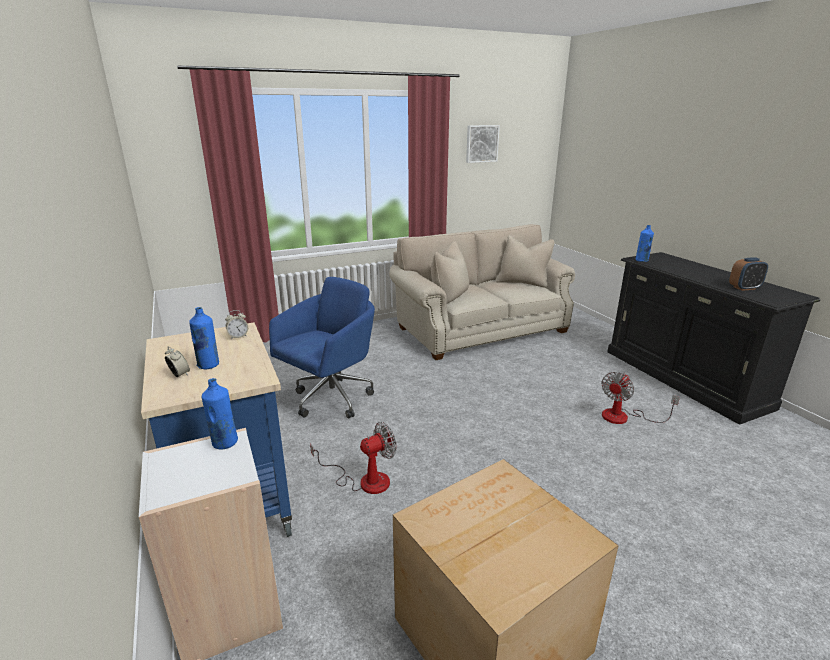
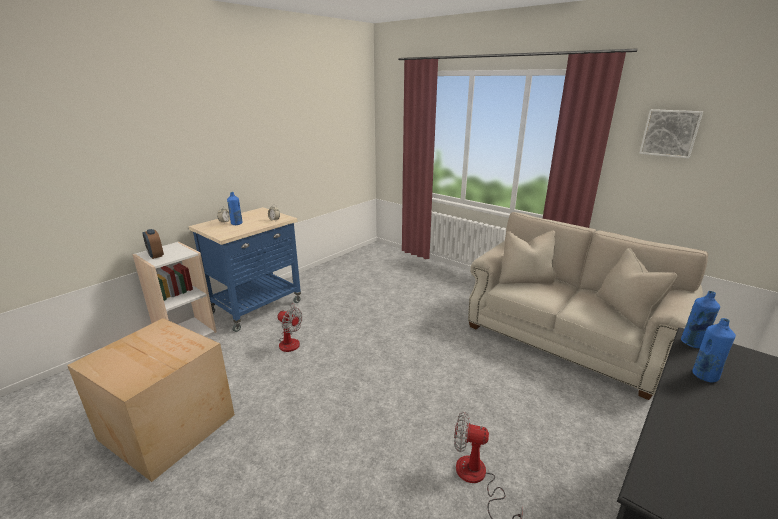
camera: 65 degrees right, 0 degrees up
blue bottle [202,378,238,450] -> blue bottle moved to [692,318,736,382]
blue office chair [269,277,375,418] -> none
alarm clock [729,257,768,291] -> alarm clock moved to [142,229,164,259]

